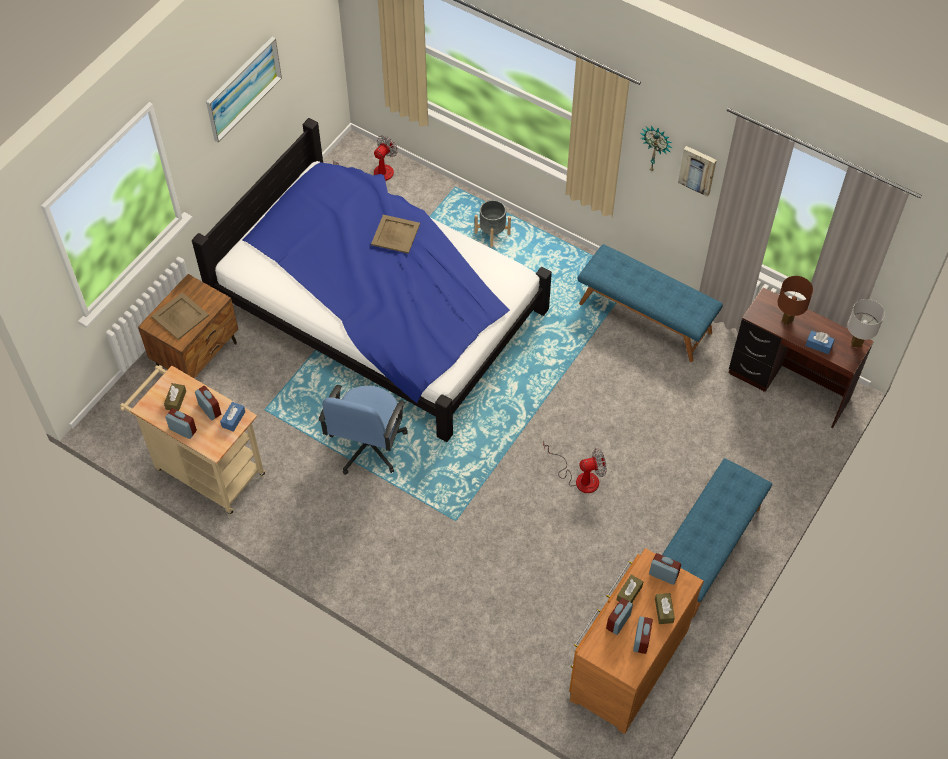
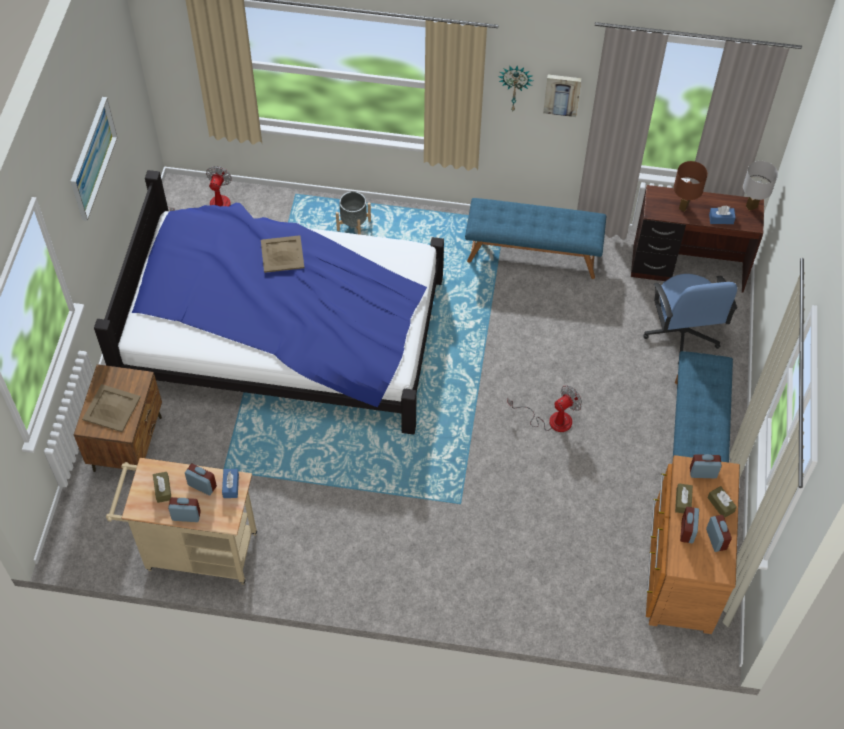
camera: 25 degrees left, 0 degrees up
blue office chair [319,385,408,475] -> blue office chair moved to [643,274,737,365]

